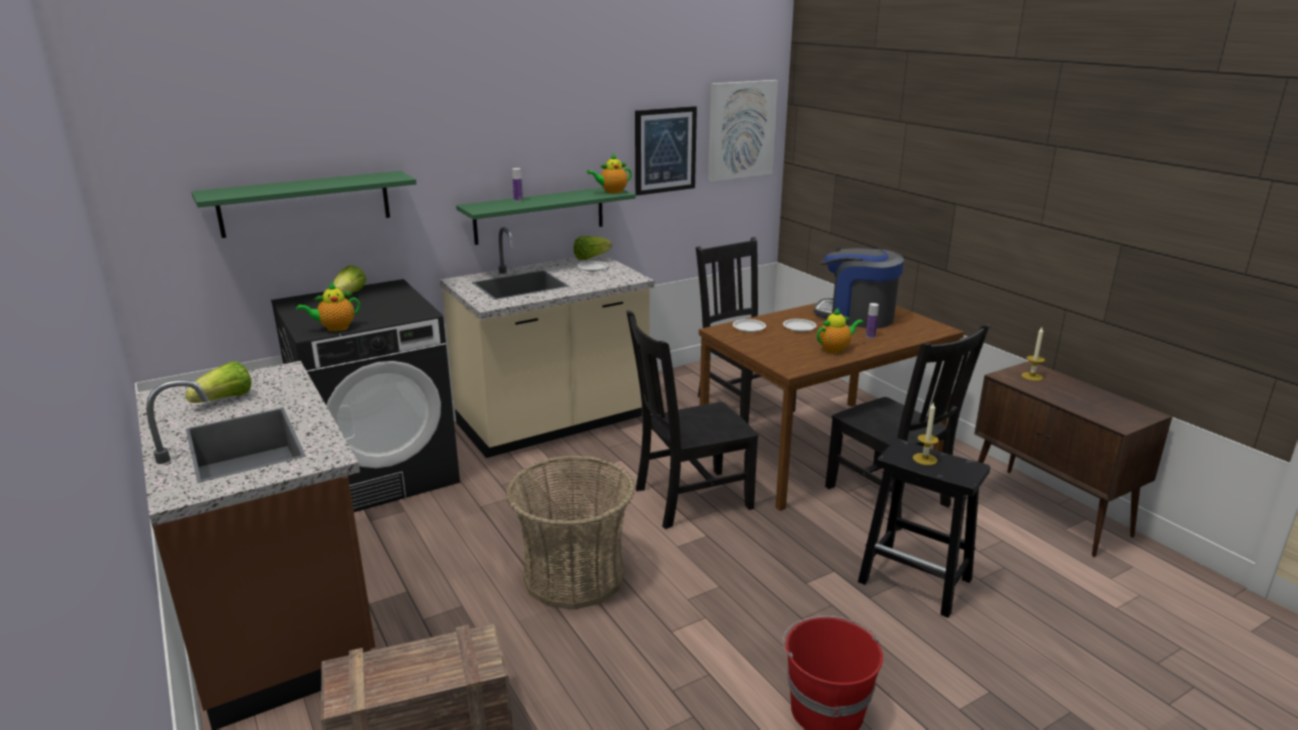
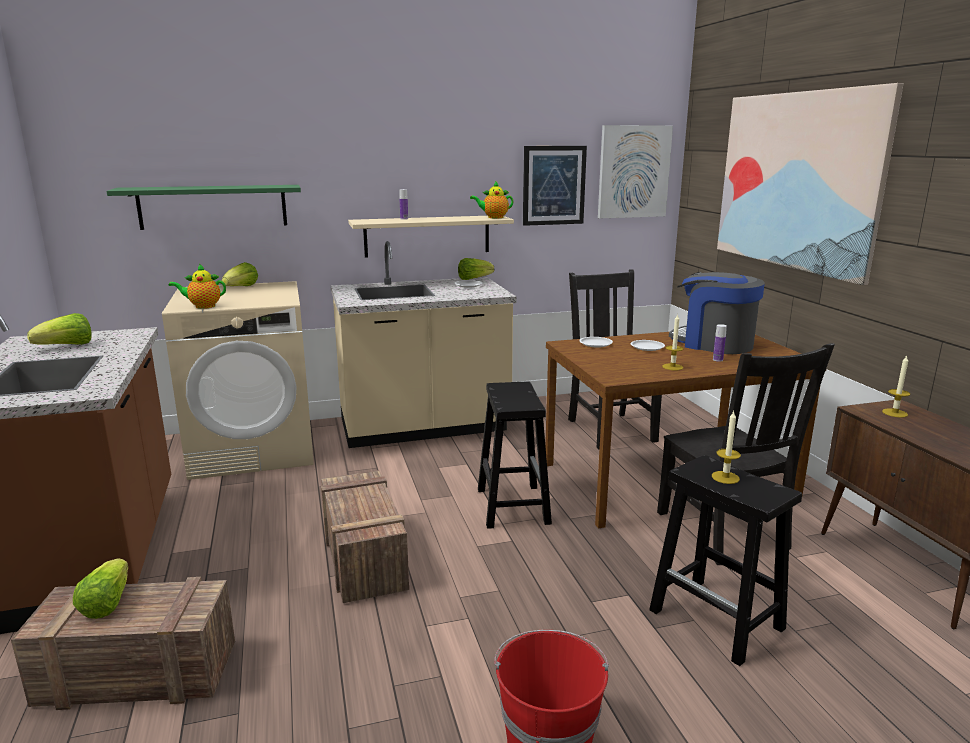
camera: 15 degrees right, 5 degrees down
black washing machine [271,279,460,512] -> beige washing machine [162,281,314,480]
green shelf [456,188,636,245] -> beige shelf [348,216,514,257]
basket [506,455,635,610] -> crate [321,470,409,603]
black chair [626,311,759,529] -> black stool [478,381,552,529]
teapot [817,308,863,353] -> candle [662,314,684,370]
none -> lettuce [73,558,128,619]
none -> picture [717,83,904,285]

